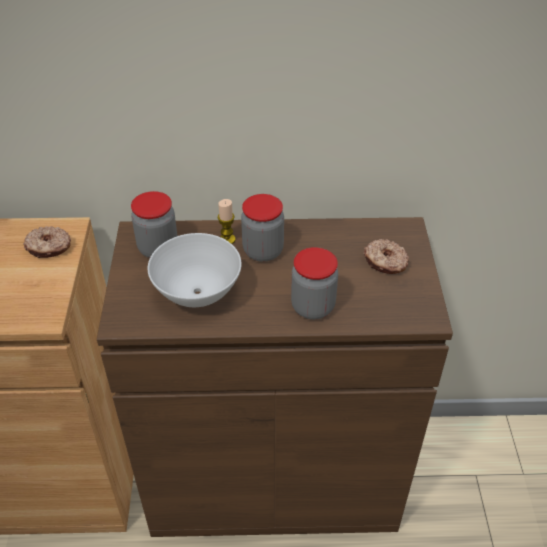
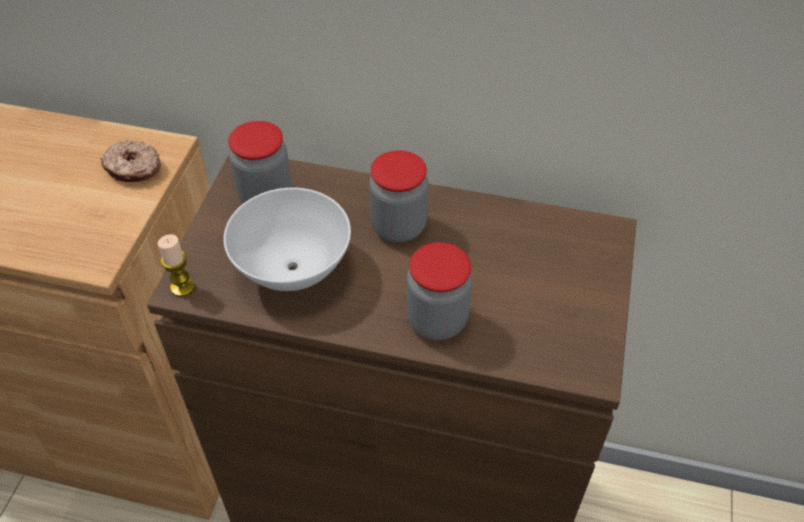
camera: 15 degrees right, 5 degrees up
candle [218,199,236,244] -> candle moved to [158,234,195,297]
donut [363,239,409,274] -> none

